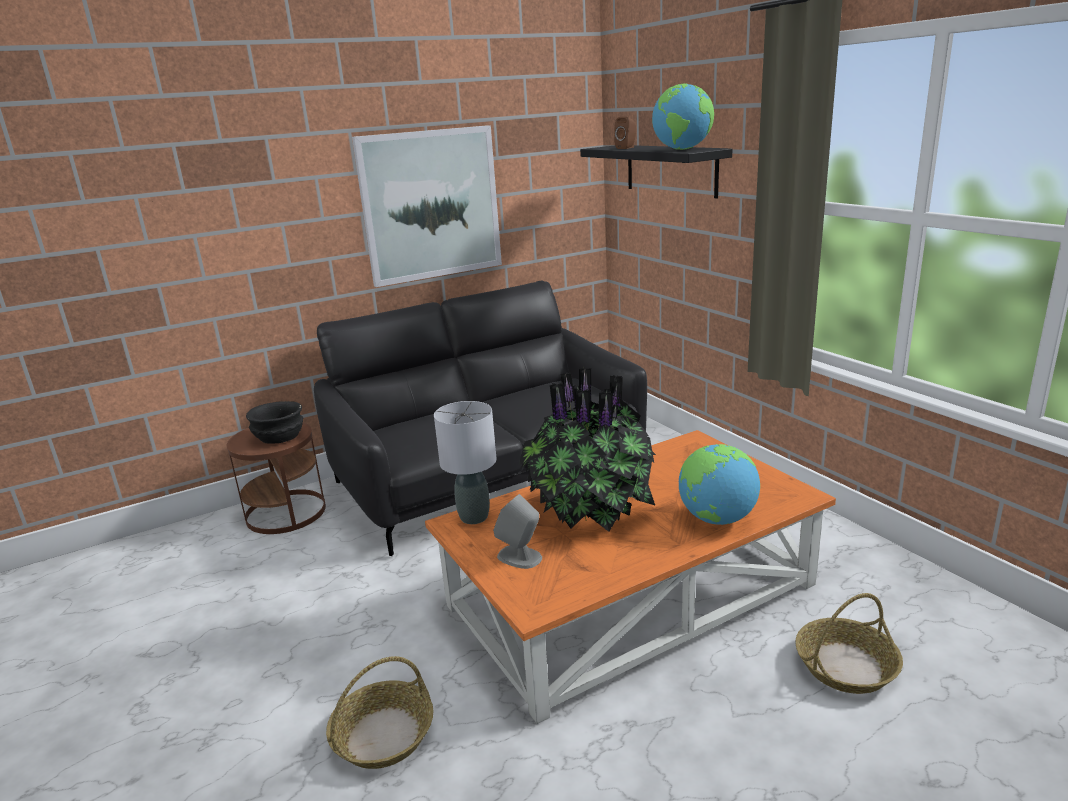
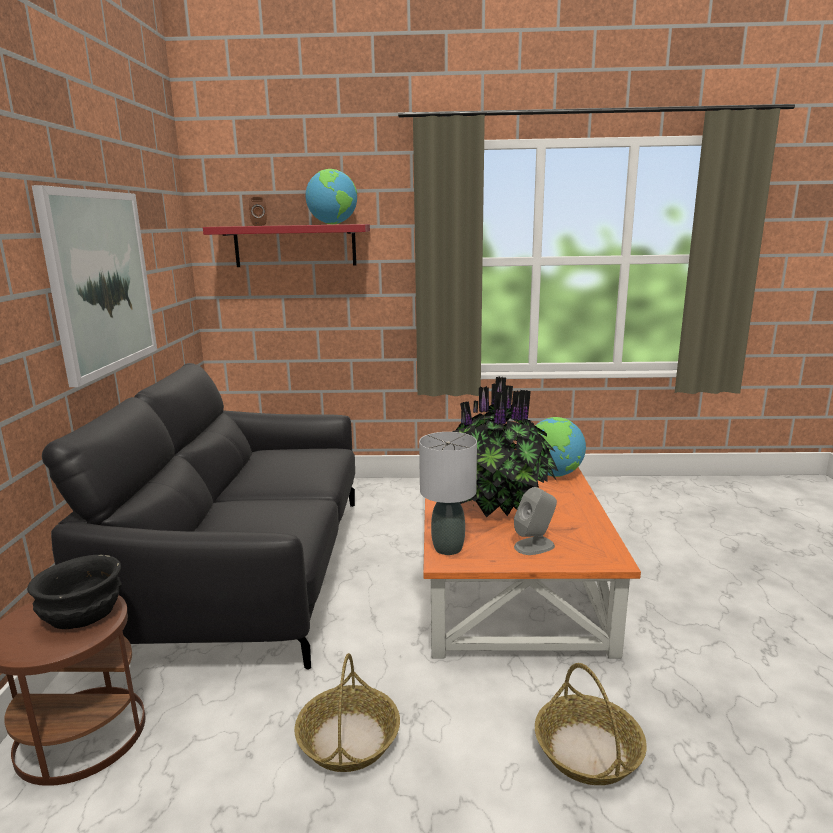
camera: 60 degrees left, 5 degrees down
black shelf [580,145,732,199] -> red shelf [203,224,370,267]
basket [795,593,903,694] -> basket moved to [295,653,400,772]

